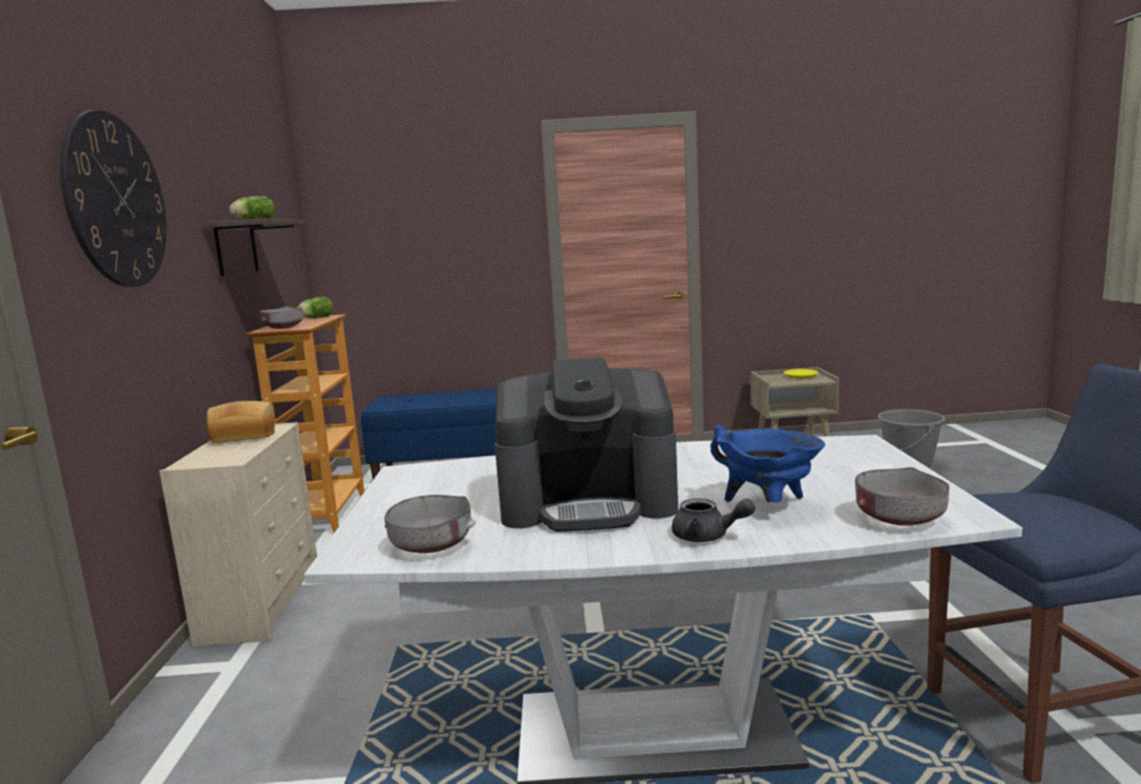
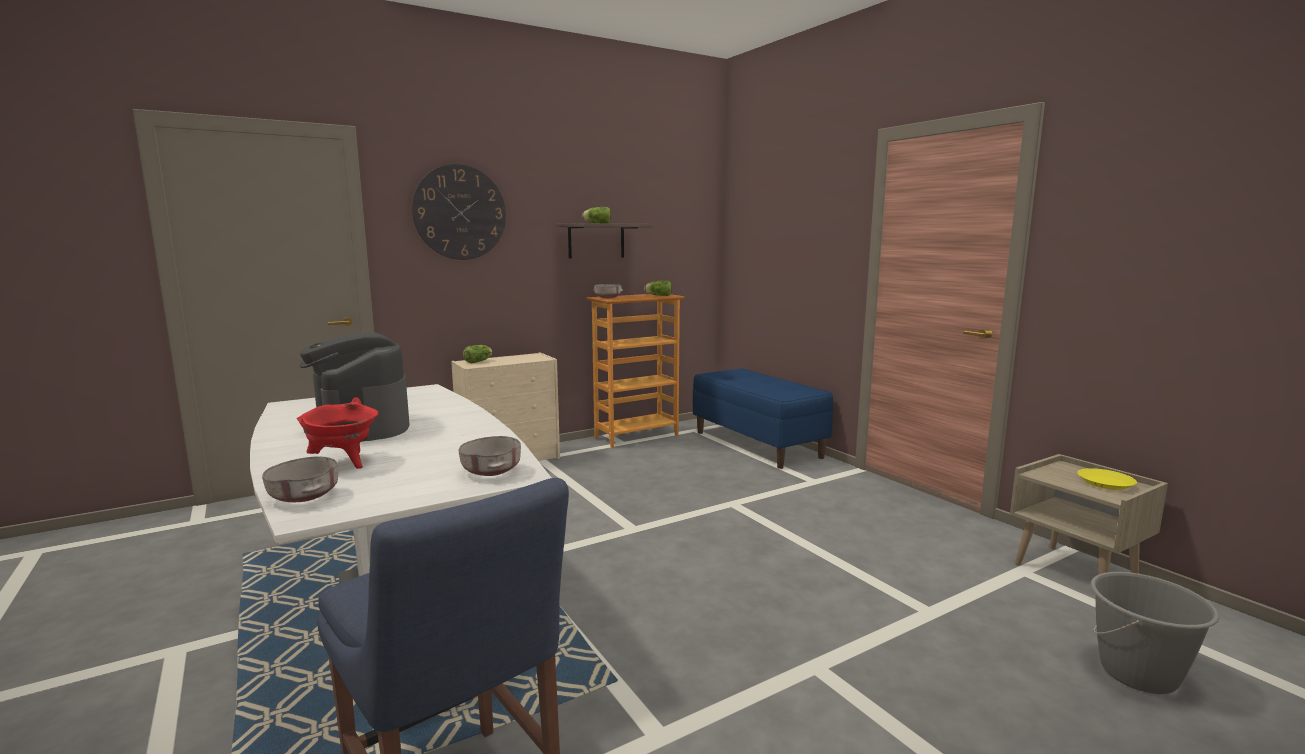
camera: 60 degrees right, 0 degrees up
bread [207,401,275,443] -> none
grey bowl [384,495,476,553] -> grey bowl moved to [459,436,521,476]
grey teapot [672,498,755,542] -> none
blue cooking pot [711,425,825,502] -> red cooking pot [297,397,378,469]
none -> lettuce [463,345,493,363]

